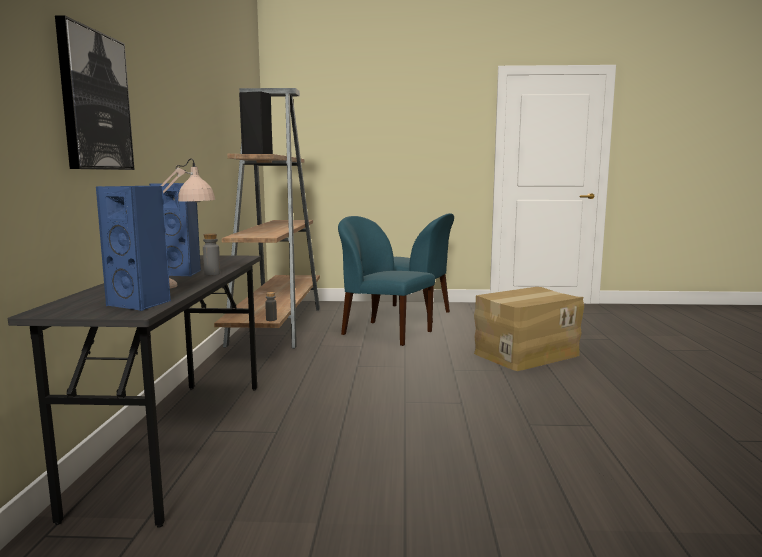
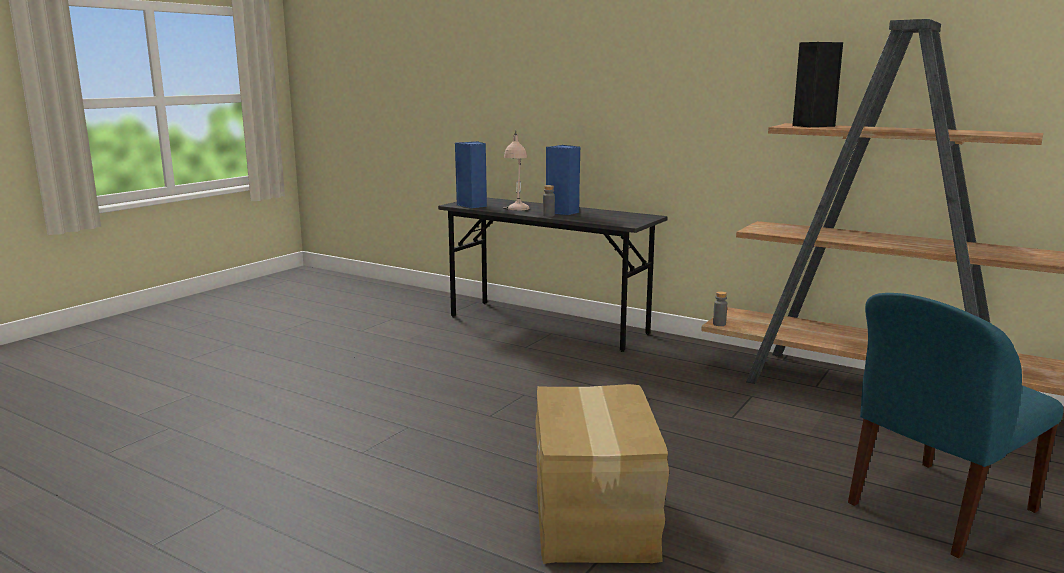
camera: 120 degrees right, 5 degrees up
picture [55,15,134,170] -> none
blue chair [338,216,435,346] -> none

